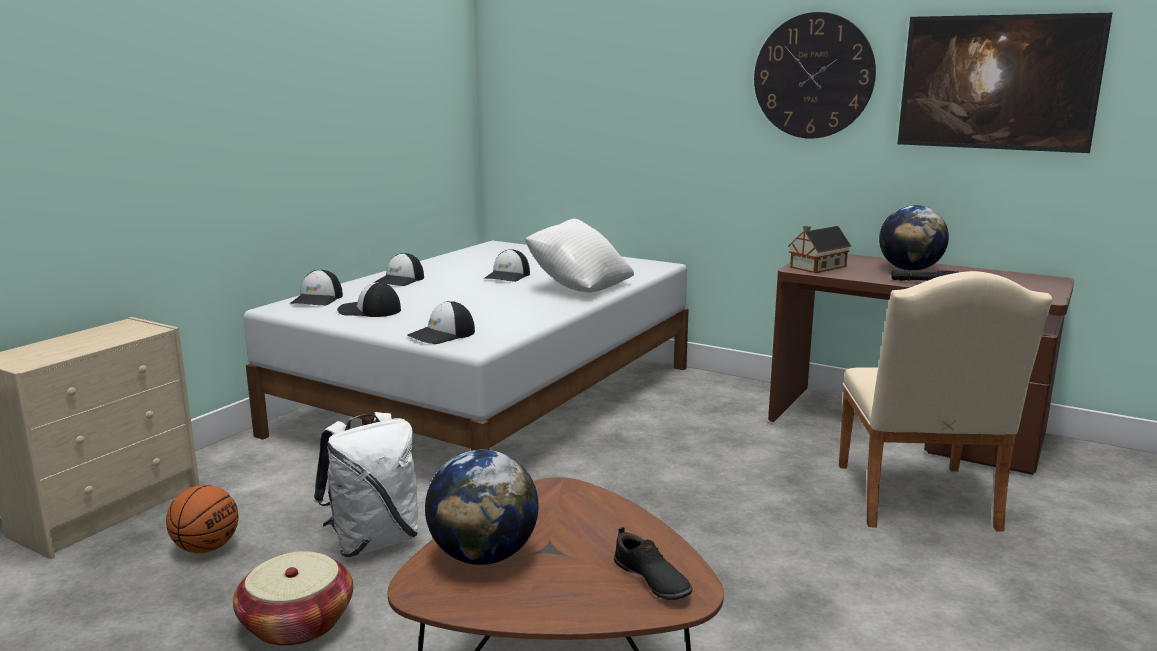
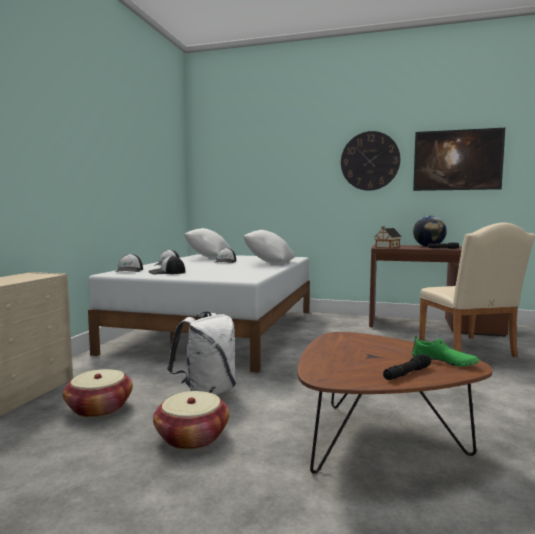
camera: 15 degrees left, 10 degrees down
basketball [166,485,238,553] -> basket [63,369,133,418]
cap [408,301,475,344] -> none
globe [425,450,539,565] -> none
black shoe [614,527,693,600] -> green shoe [412,336,479,366]
none -> white pillow [184,228,232,259]
none -> black flashlight [383,354,431,380]

